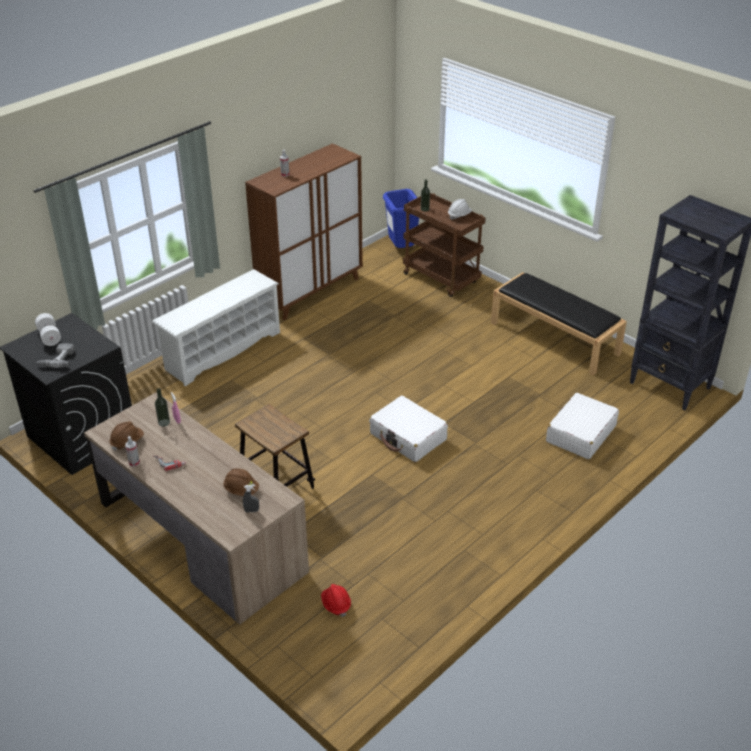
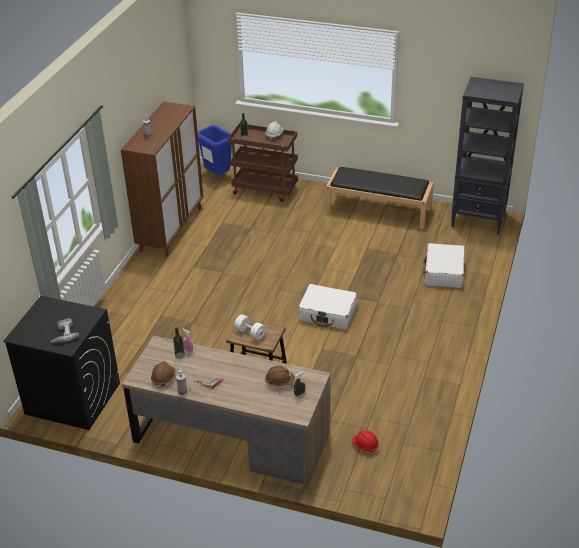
camera: 25 degrees left, 0 degrees up
white dumbbell [35,313,61,346] -> white dumbbell moved to [234,314,266,340]
white shoe rack [152,269,280,386] -> none

